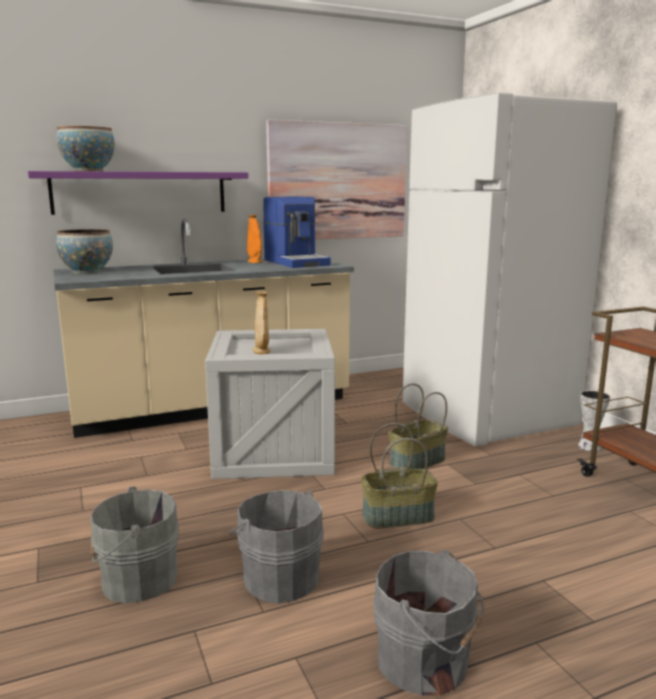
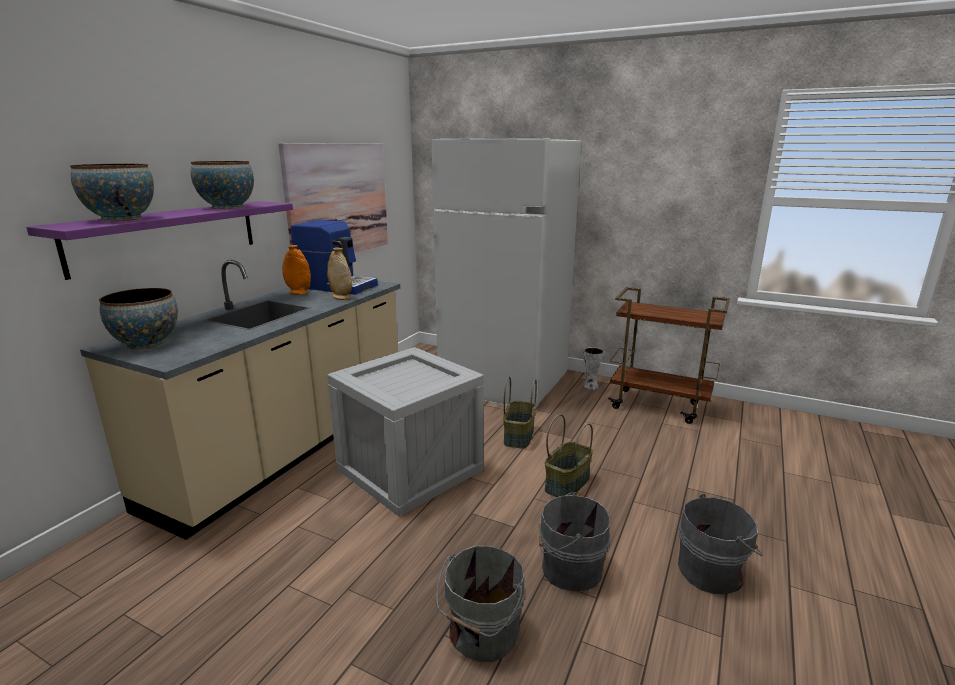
camera: 40 degrees left, 5 degrees up
beige vase [253,291,271,354] -> beige vase moved to [327,247,352,300]
none -> bowl [191,161,254,209]

